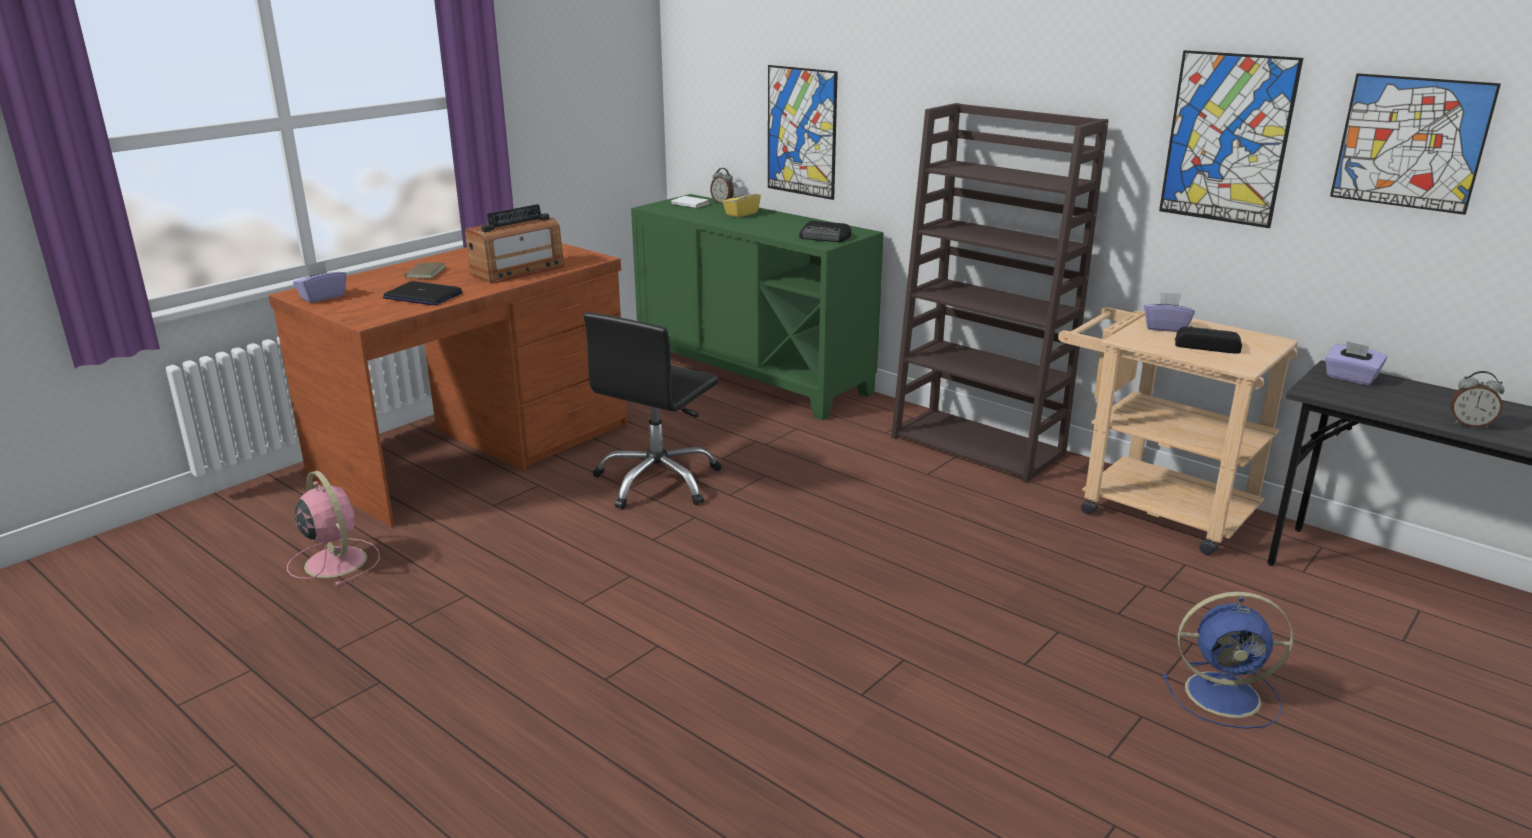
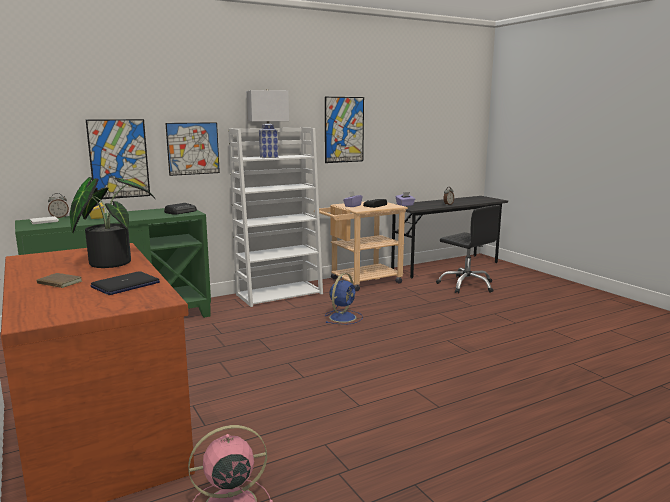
camera: 70 degrees left, 10 degrees down
purple tissue box [293,261,346,303] -> none
radio [465,204,564,284] -> potted plant [69,177,156,268]
black office chair [584,312,721,509] -> black office chair moved to [436,205,500,293]
brown bookcase [891,103,1109,483] -> white bookcase [228,127,323,307]
blue fan [1163,592,1293,729] -> blue fan moved to [325,273,363,325]
picture [1330,73,1501,215] -> picture moved to [165,122,220,176]
none -> white table lamp [247,89,289,158]

